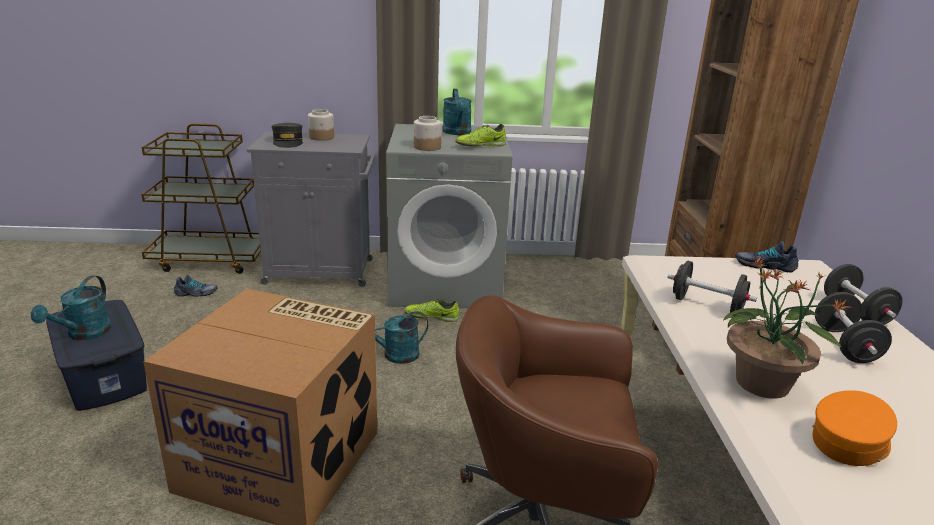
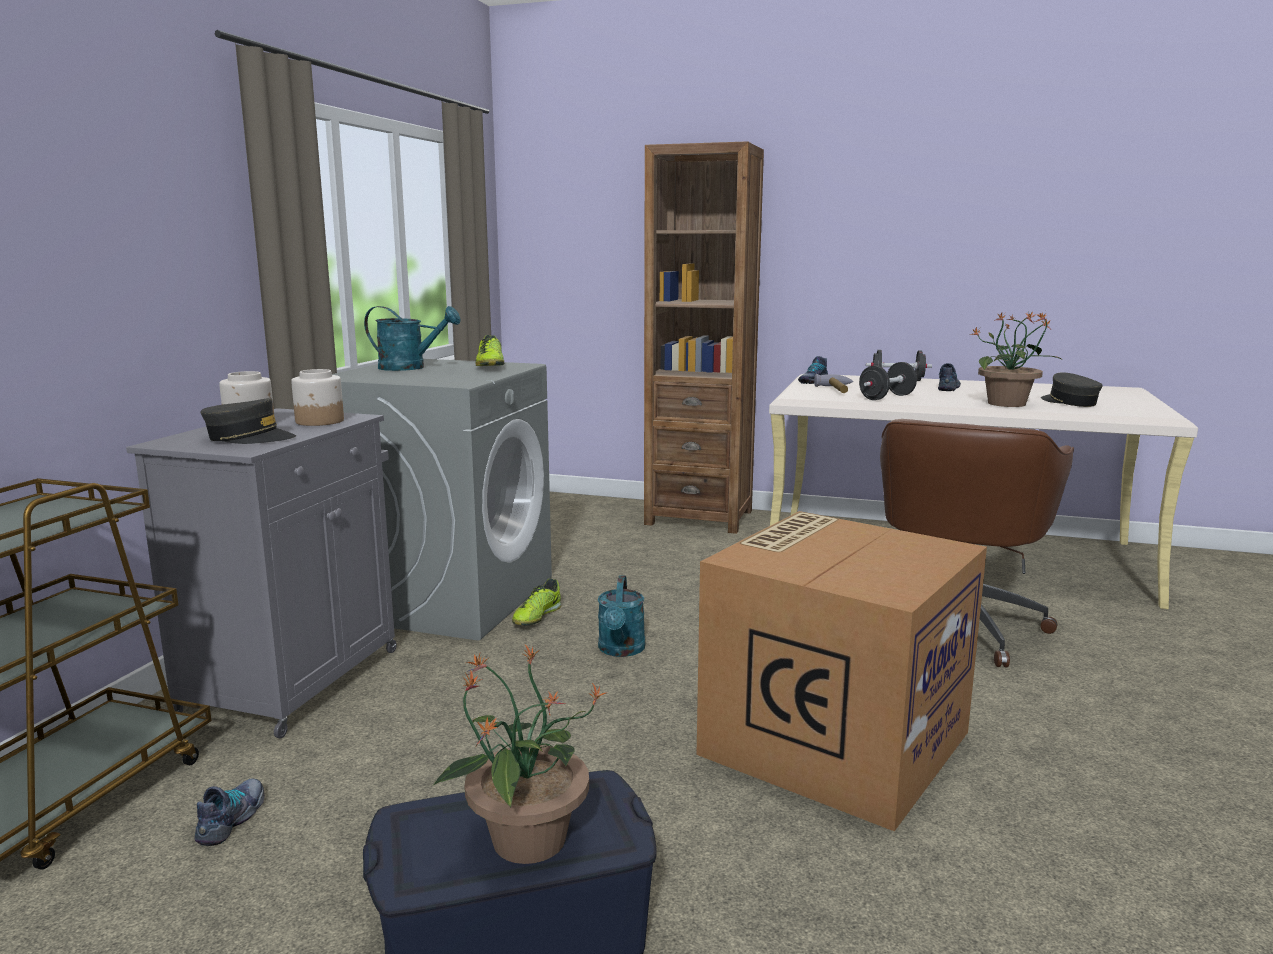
camera: 70 degrees left, 10 degrees down
turquoise watering can [31,275,111,340] -> potted plant [433,645,606,864]
jar [414,116,442,151] -> jar moved to [291,369,344,426]
orange cap [813,390,897,466] -> grey cap [1041,372,1103,407]
black dumbbell [815,292,892,363] -> shoe [938,363,961,391]
none -> hammer [814,374,853,393]

